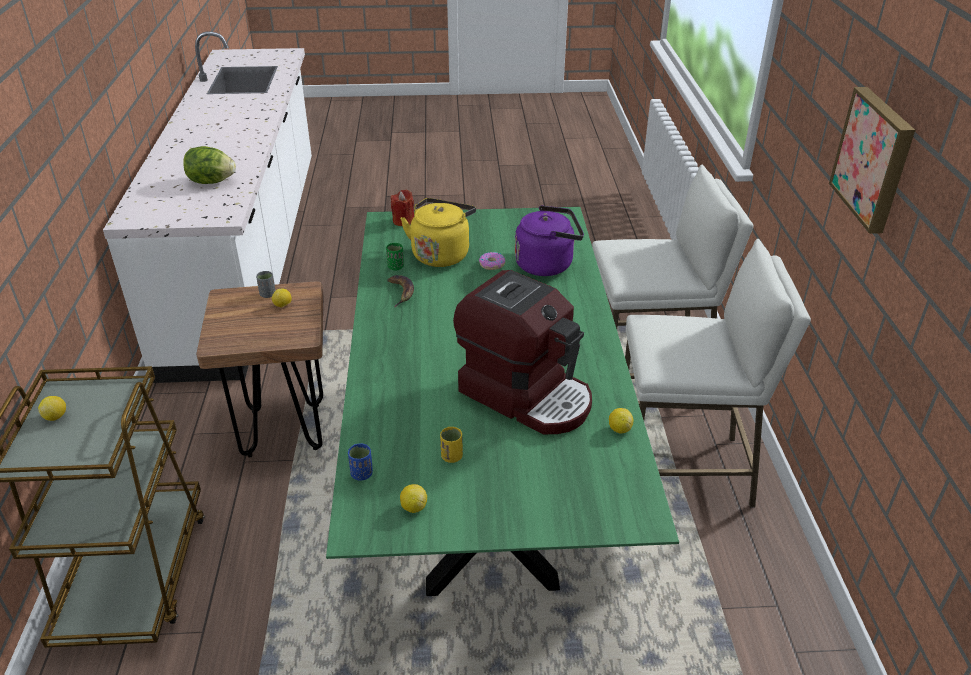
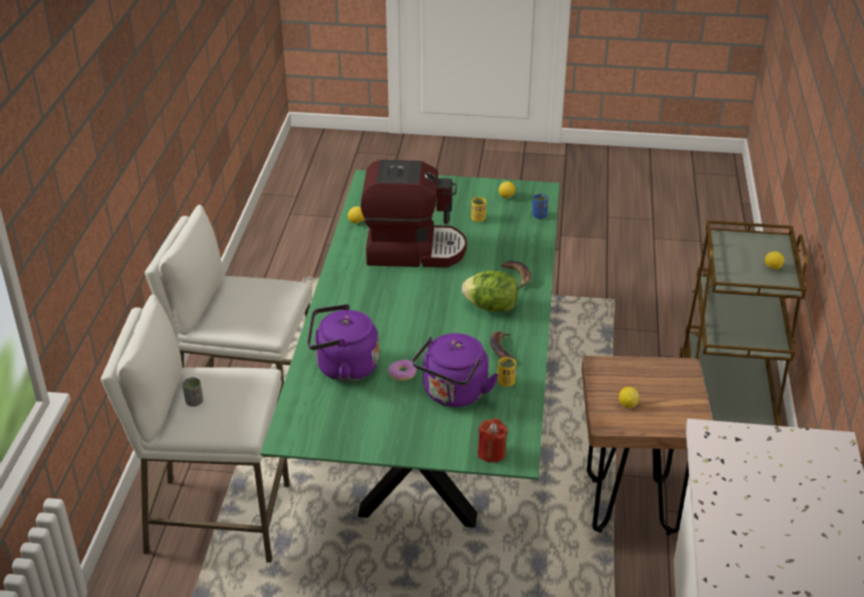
camera: 170 degrees left, 0 degrees up
lettuce [183,146,236,184] -> lettuce moved to [462,271,518,312]
grey cup [256,271,275,298] -> grey cup moved to [182,377,203,407]
green cup [386,243,404,271] -> yellow cup [498,357,516,387]
yellow kettle [400,198,476,267] -> purple kettle [412,333,498,407]
coffee machine [453,270,592,434] -> coffee machine turned 135 degrees clockwise [361,160,467,268]
picture [829,87,915,234] -> none
none -> banana [501,261,531,290]

